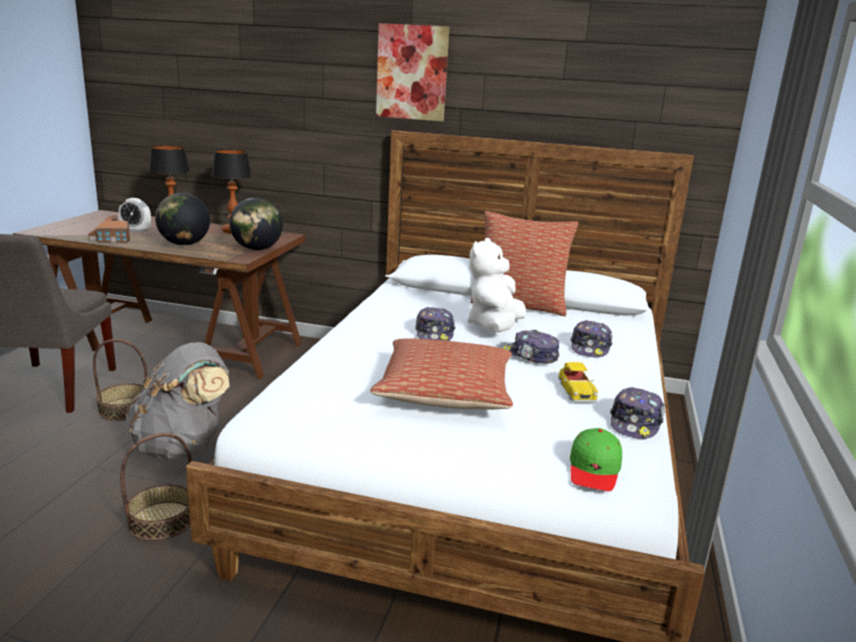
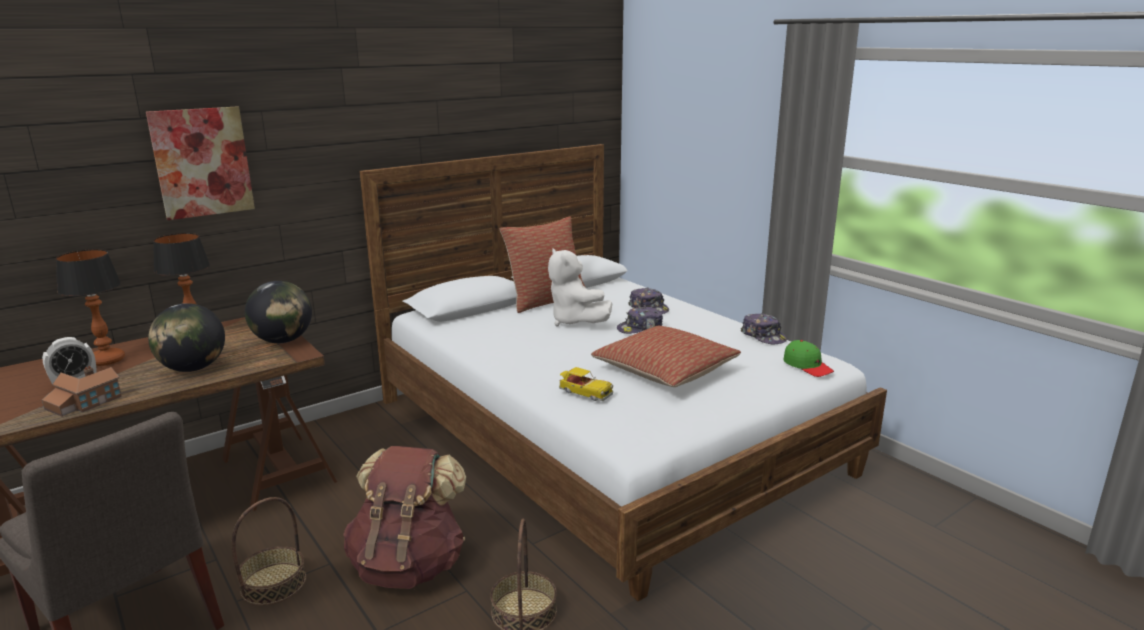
camera: 50 degrees left, 0 degrees up
grey backpack [125,342,230,459] -> brown backpack [343,446,466,589]
picture [376,23,449,121] -> picture moved to [146,106,255,220]
cap [415,306,456,341] -> none
toy car [558,362,598,403] -> toy car moved to [559,367,613,401]

